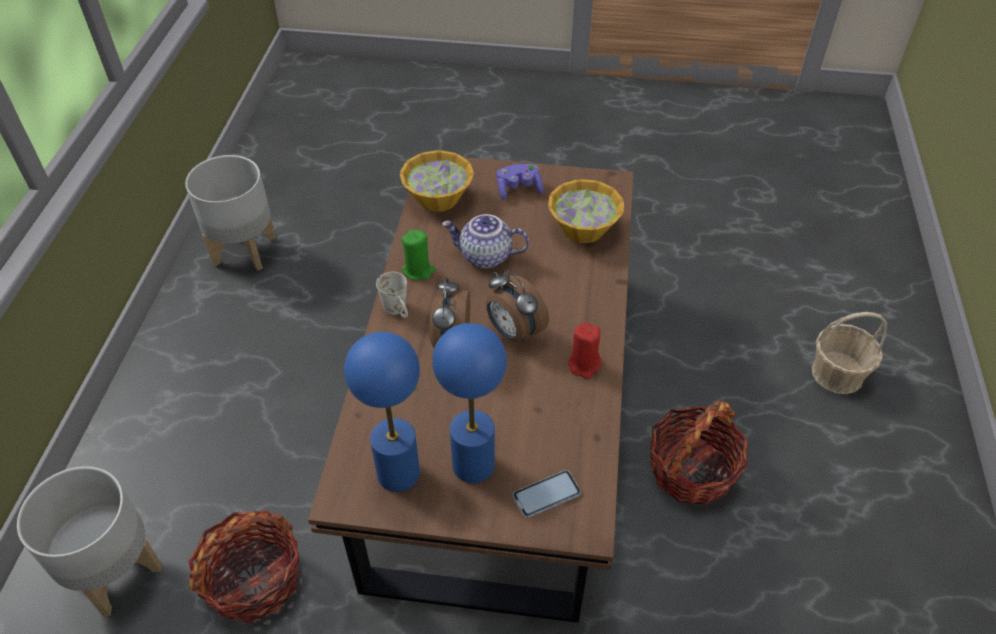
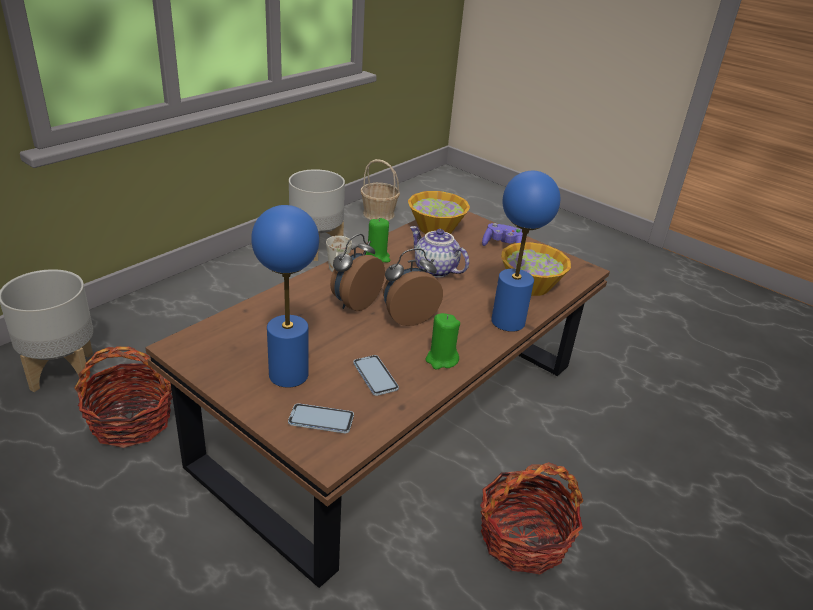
camera: 30 degrees right, 15 degrees down
blue table lamp [344,332,420,492] -> blue table lamp moved to [491,171,560,332]
alarm clock [486,270,549,343] -> alarm clock turned 75 degrees clockwise [383,248,443,326]
red candle [568,322,601,379] -> green candle [426,313,460,370]
basket [812,312,887,394] -> basket moved to [361,159,400,221]
none -> phone [353,355,399,396]

